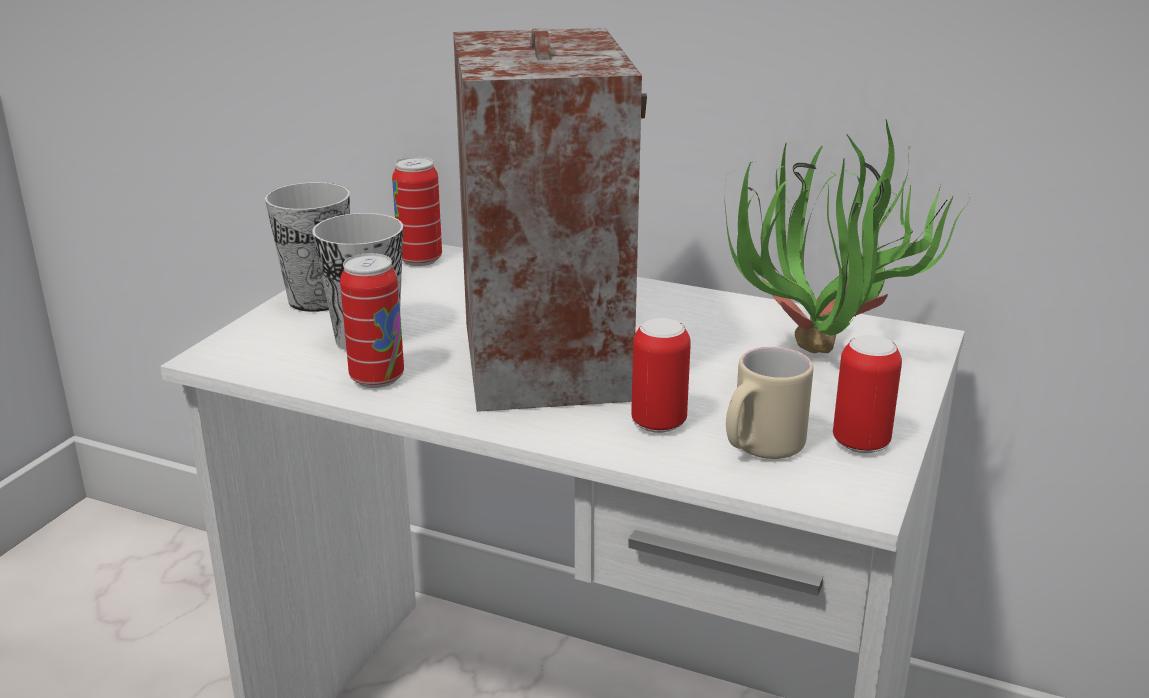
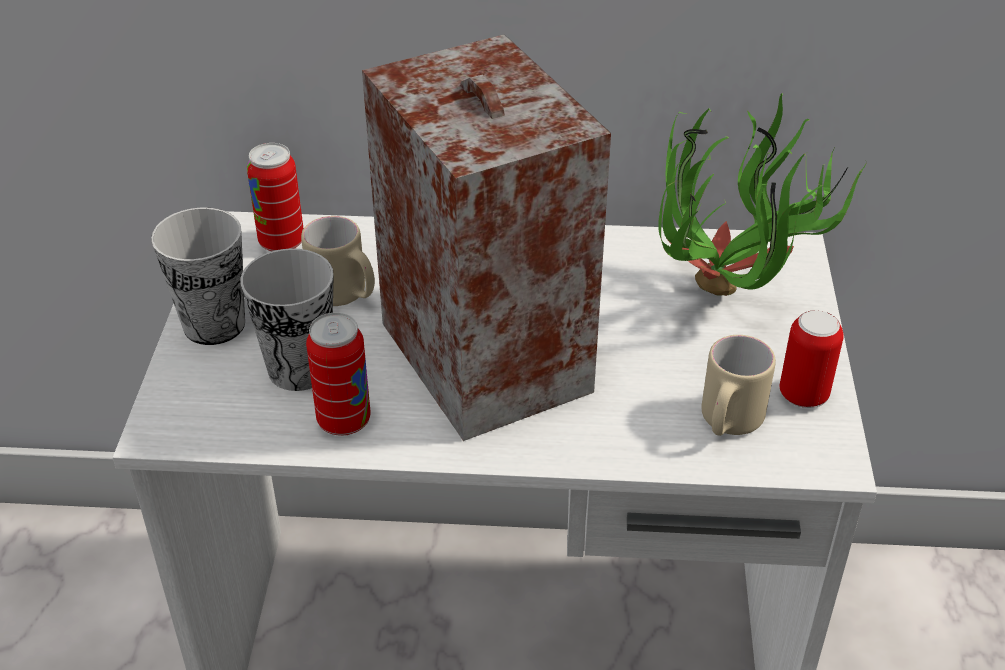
camera: 20 degrees left, 15 degrees up
can [631,318,691,433] -> none
none -> beige mug [301,216,375,306]

